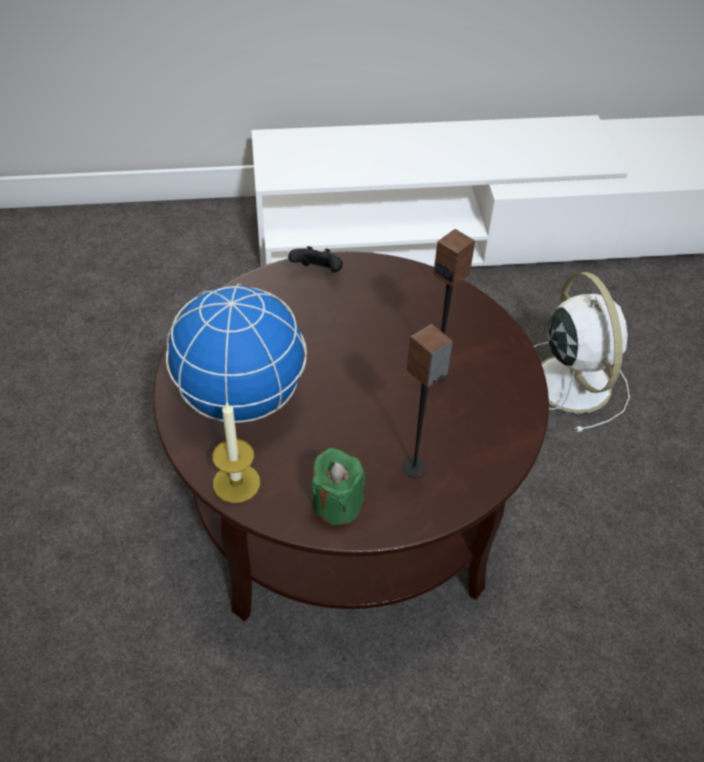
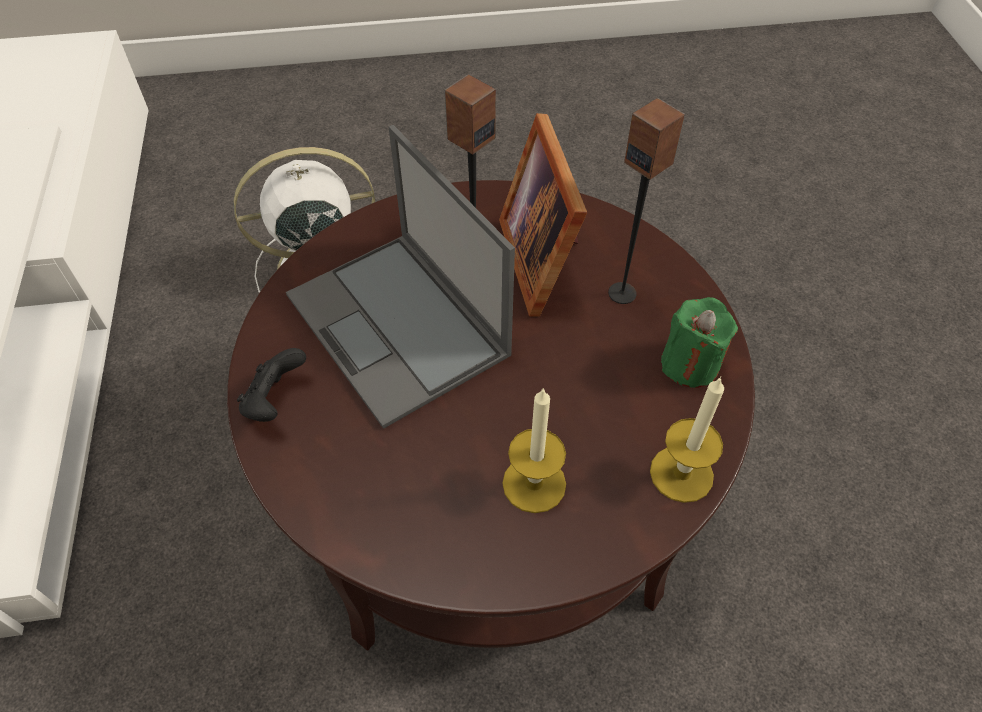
camera: 90 degrees left, 5 degrees up
globe [166,283,307,423] -> candle [502,388,566,513]
none -> laptop [286,125,515,429]
none -> picture frame [499,113,587,317]

